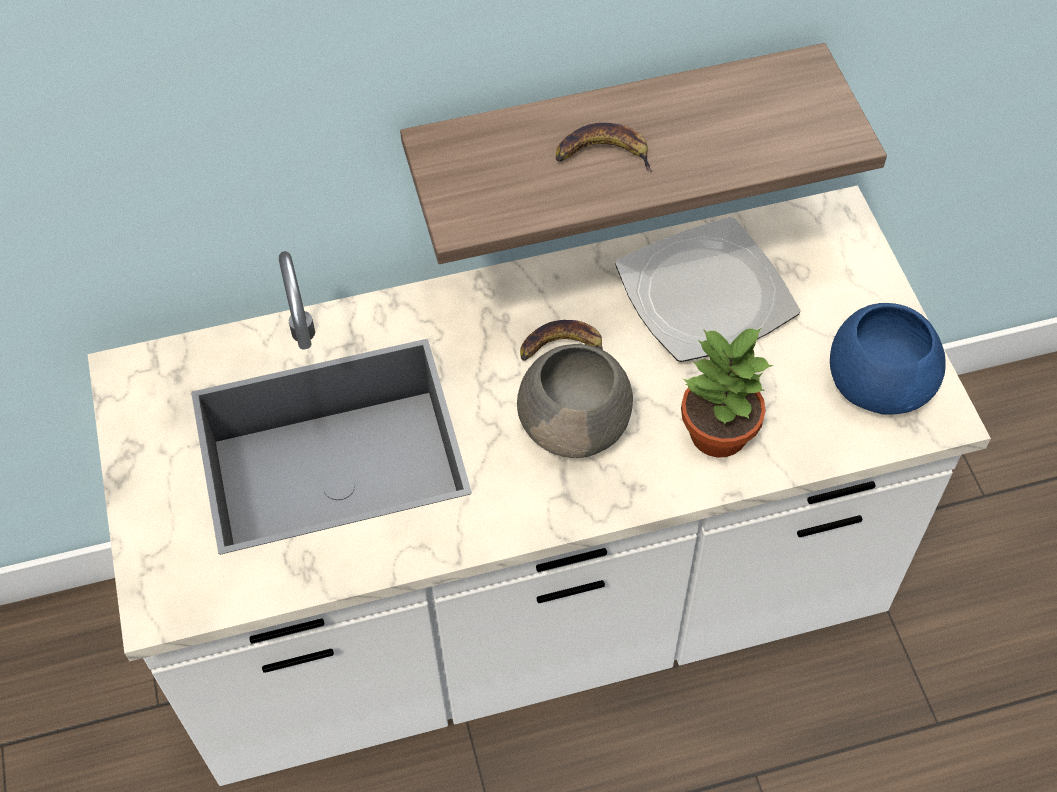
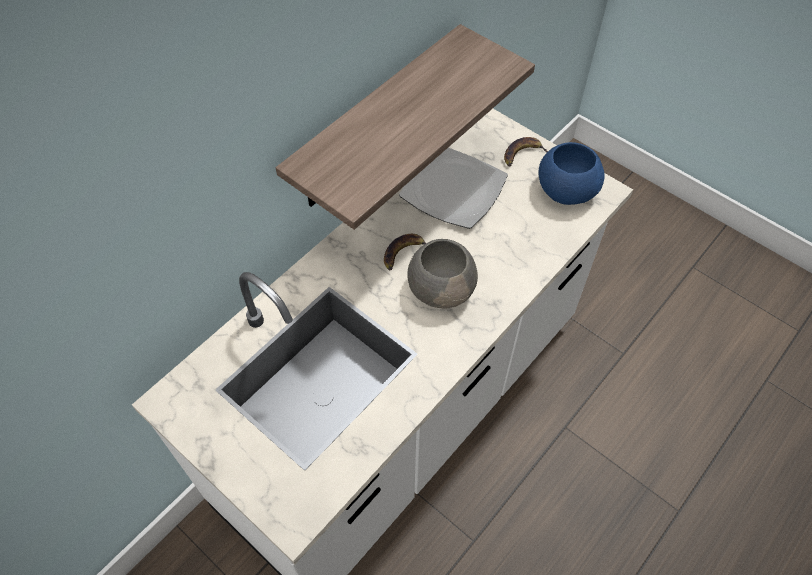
camera: 35 degrees left, 0 degrees up
banana [556,123,652,172] -> banana moved to [504,137,548,166]
potted plant [681,328,774,458] -> none

